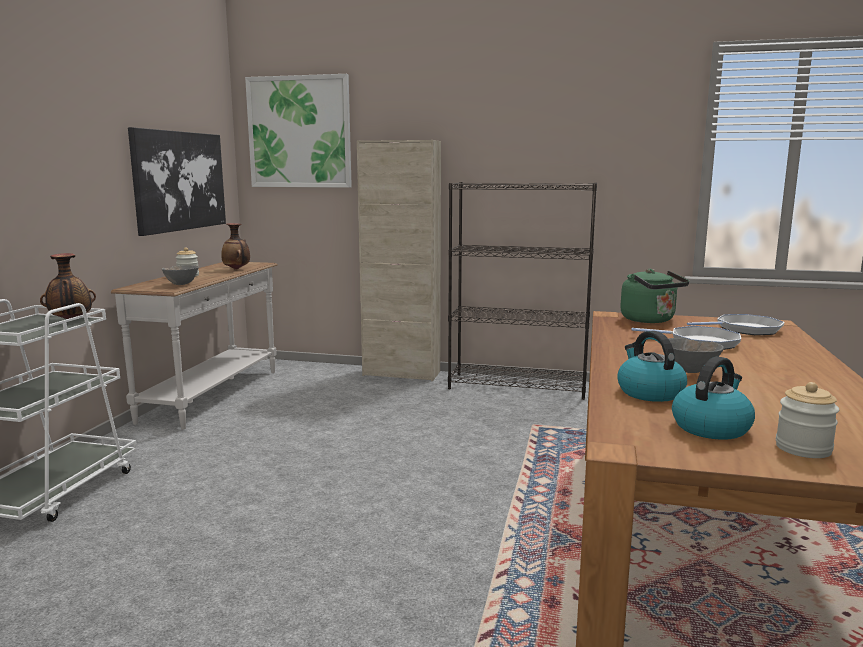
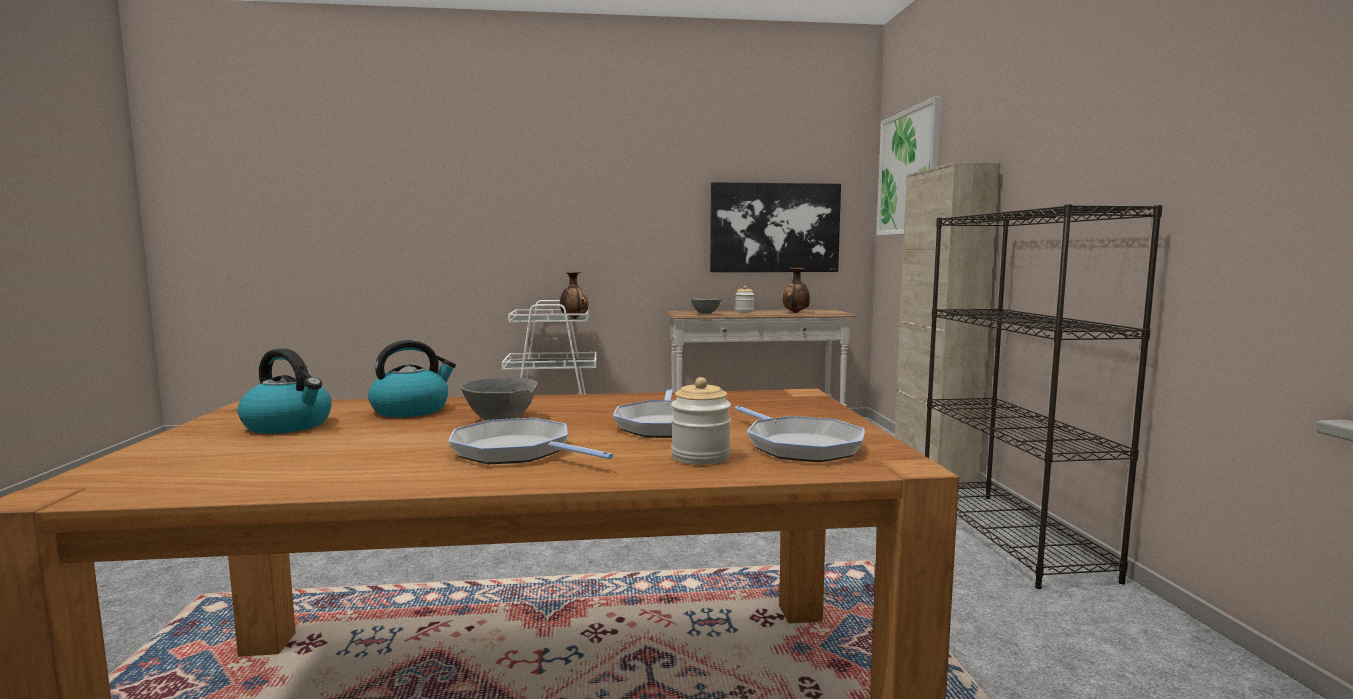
camera: 70 degrees right, 5 degrees down
green kettle [620,269,689,323] -> none
jar [776,382,839,458] -> jar moved to [671,377,731,465]
none -> frying pan [449,418,614,464]

